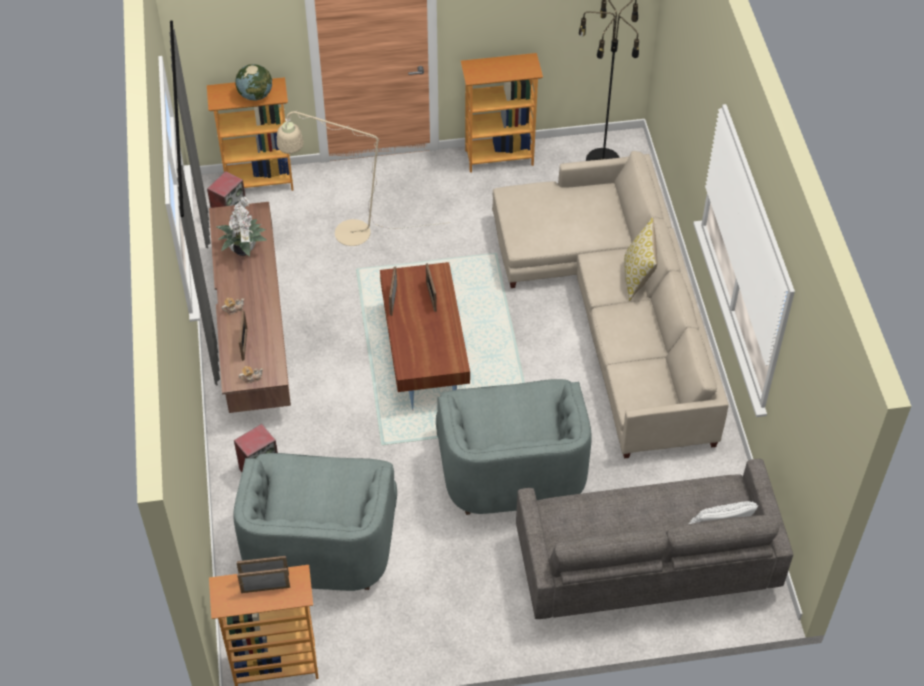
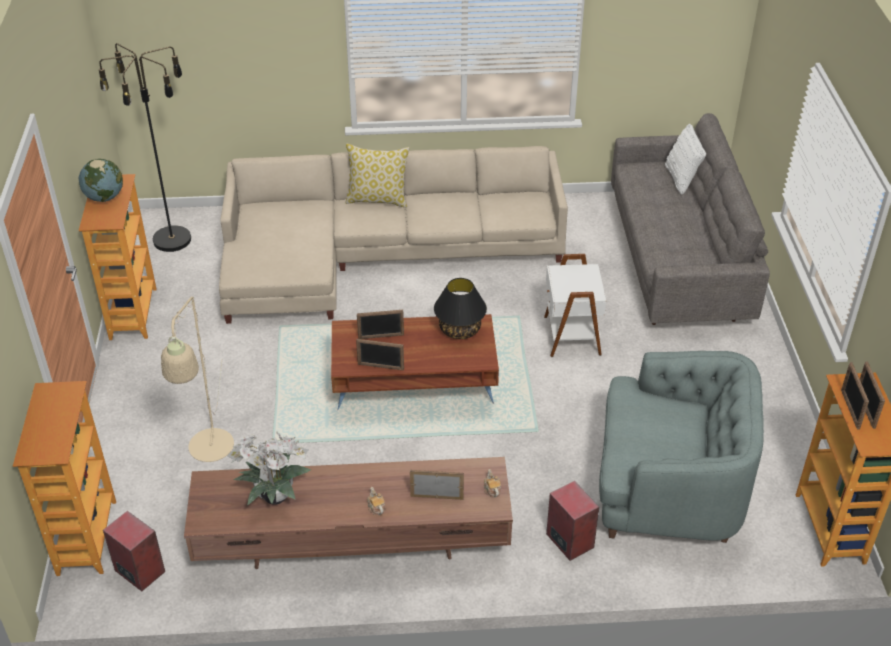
camera: 85 degrees left, 10 degrees down
globe [235,64,272,101] -> globe moved to [78,159,123,202]
grey armchair [436,379,592,515] -> white side table [544,254,606,357]
none -> black table lamp [434,278,487,339]

